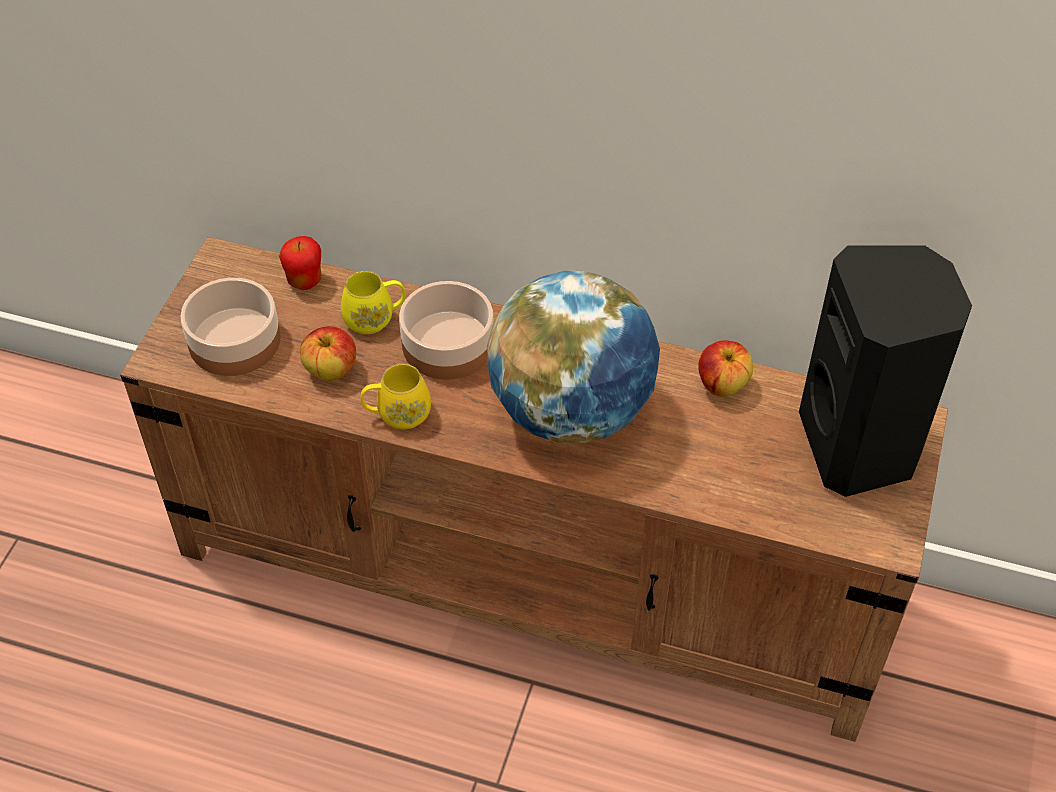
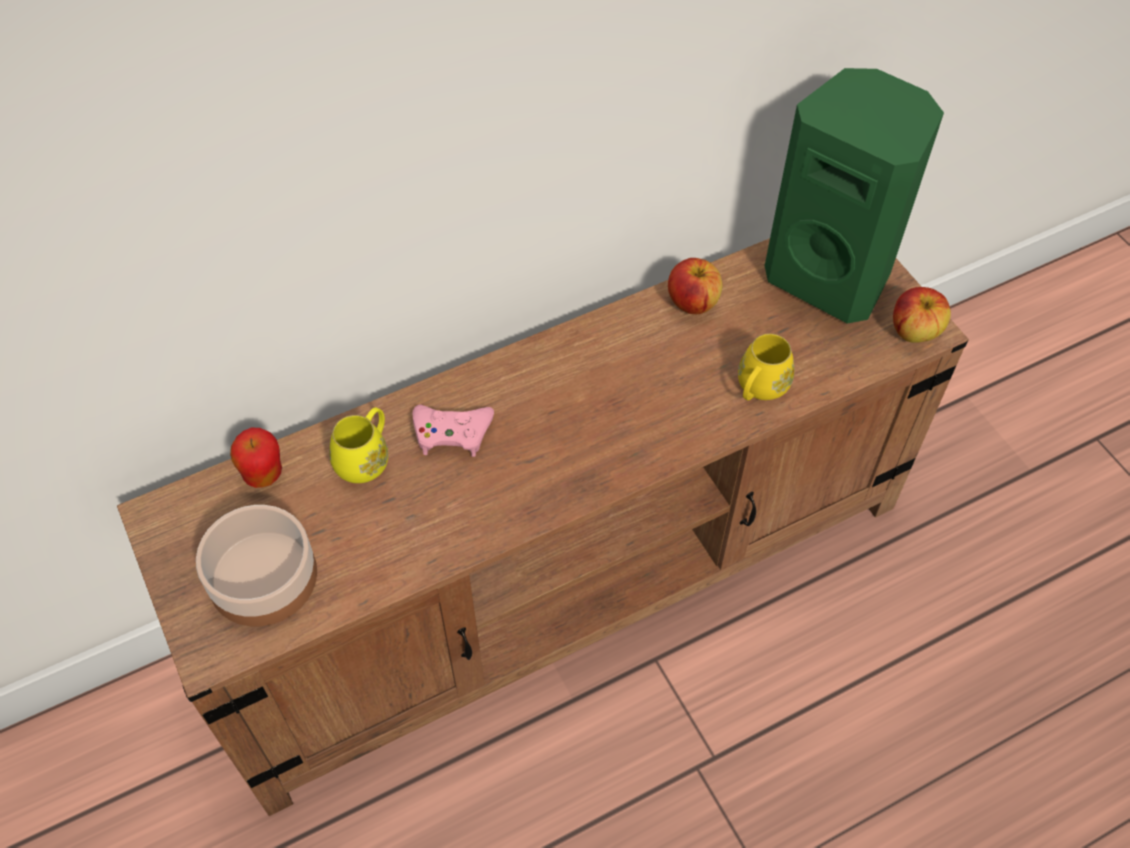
camera: 45 degrees left, 5 degrees up
apple [300,326,356,381] -> apple moved to [893,287,951,343]
yellow mug [361,364,431,429] -> yellow mug moved to [738,334,794,401]
bowl [399,281,494,380] -> pink game controller [413,405,494,457]
globe [487,271,660,443] -> none
black speaker [799,245,972,497] -> green speaker [765,68,944,323]

